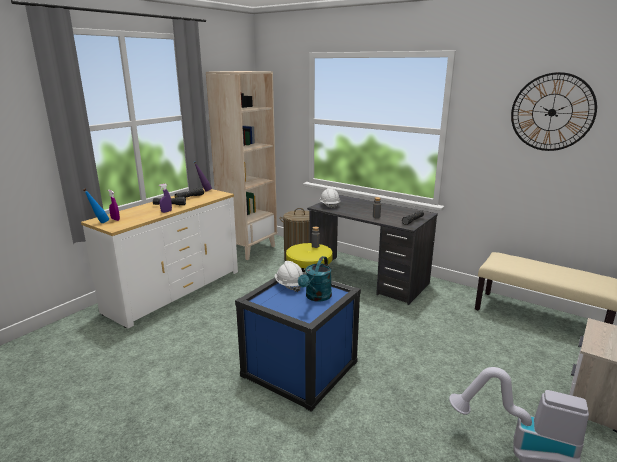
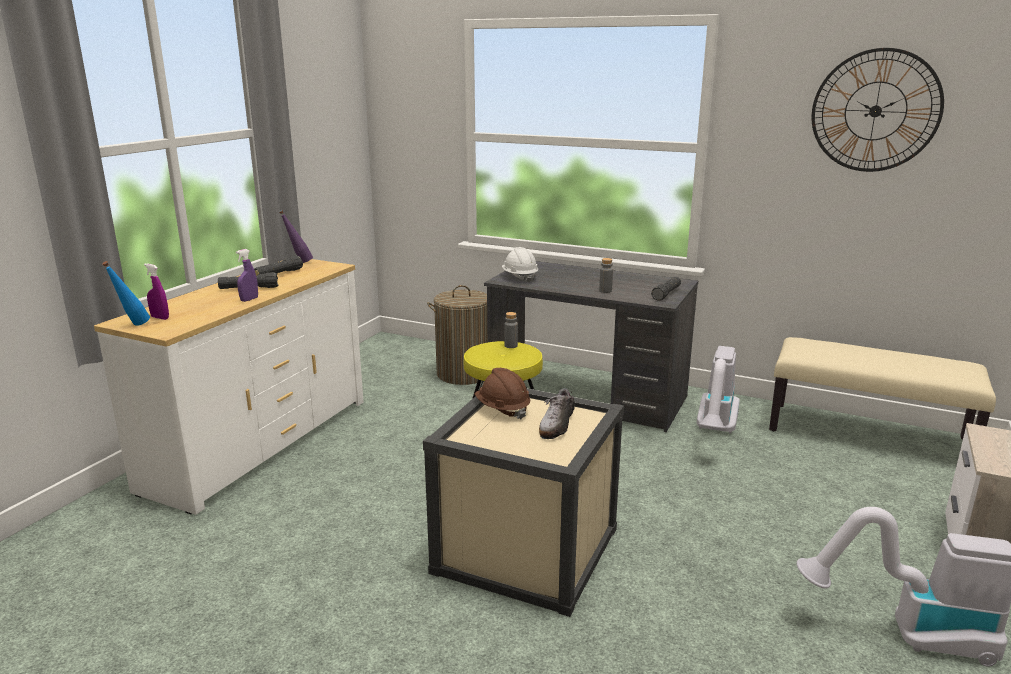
camera: 10 degrees left, 0 degrees up
beige bookcase [206,71,277,260] -> none
blue storage box [235,272,361,412] -> beige storage box [423,388,624,617]
white hard hat [275,261,303,292] -> brown hard hat [475,368,530,420]
turquoise watering can [298,256,332,301] -> shoe [539,388,578,439]
none -> vacuum cleaner [697,346,740,433]

